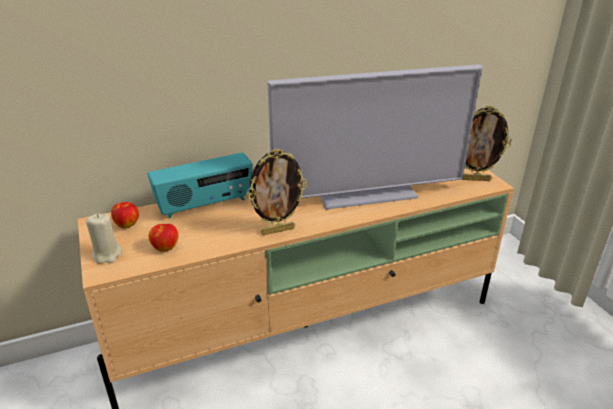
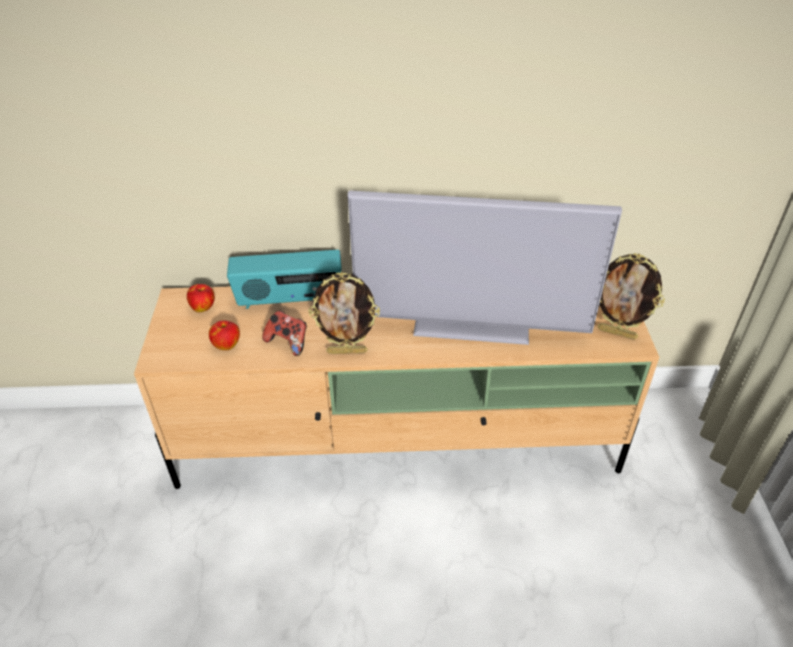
camera: 20 degrees right, 10 degrees up
beige candle [86,213,122,264] -> none
none -> game controller [262,311,307,356]

